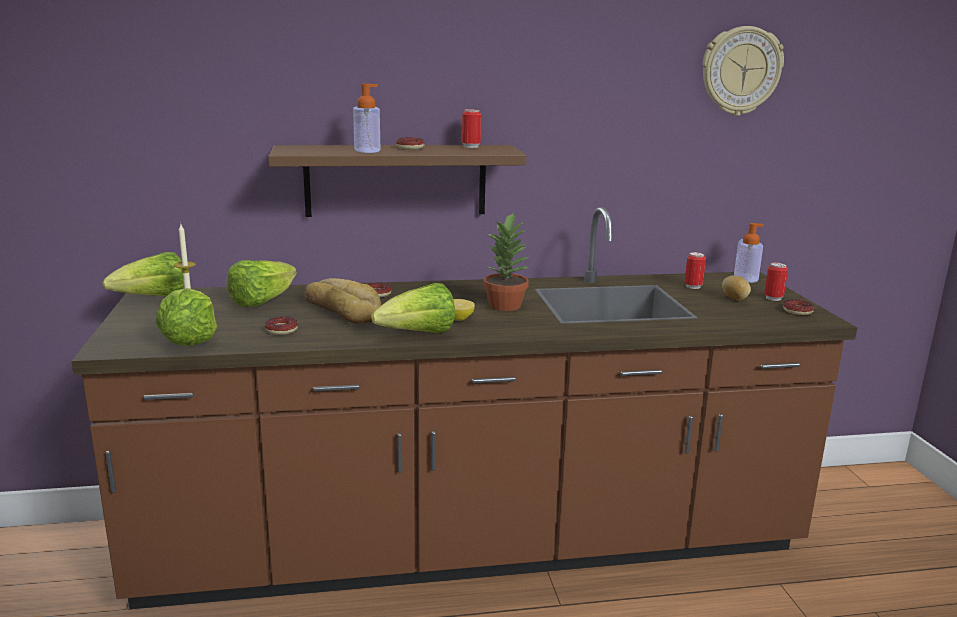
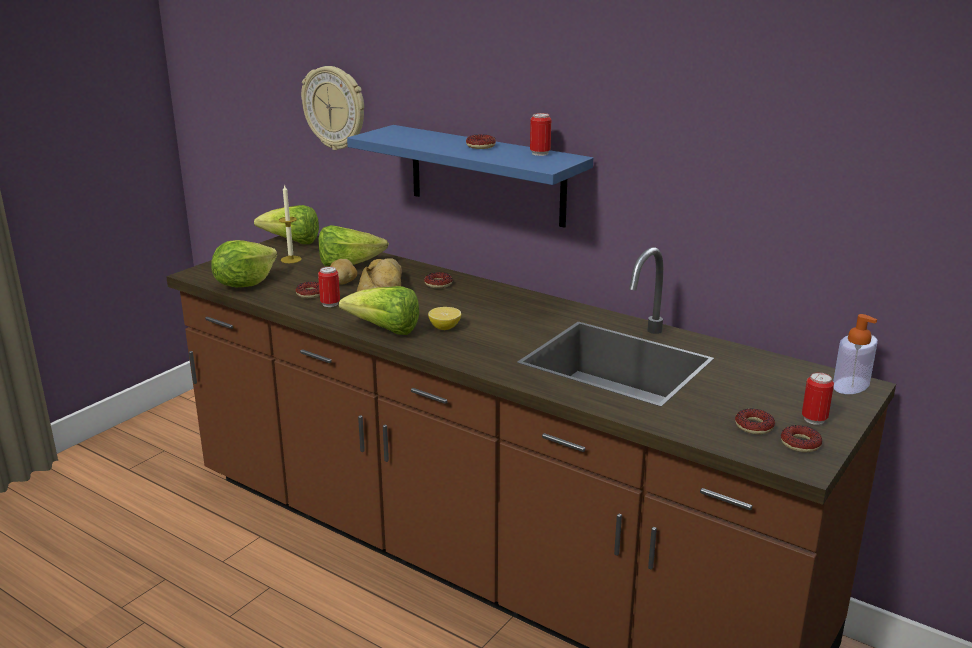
camera: 45 degrees right, 5 degrees up
brown shelf [268,145,527,217] -> blue shelf [347,125,593,228]
soap dispenser [353,84,380,153] -> none
potted plant [483,213,529,311] -> none
can [685,252,706,289] -> can moved to [318,266,340,307]
wall clock [702,26,784,116] -> wall clock moved to [301,66,364,150]
potato [722,275,751,301] -> potato moved to [330,259,357,285]
none -> donut [735,409,775,434]

